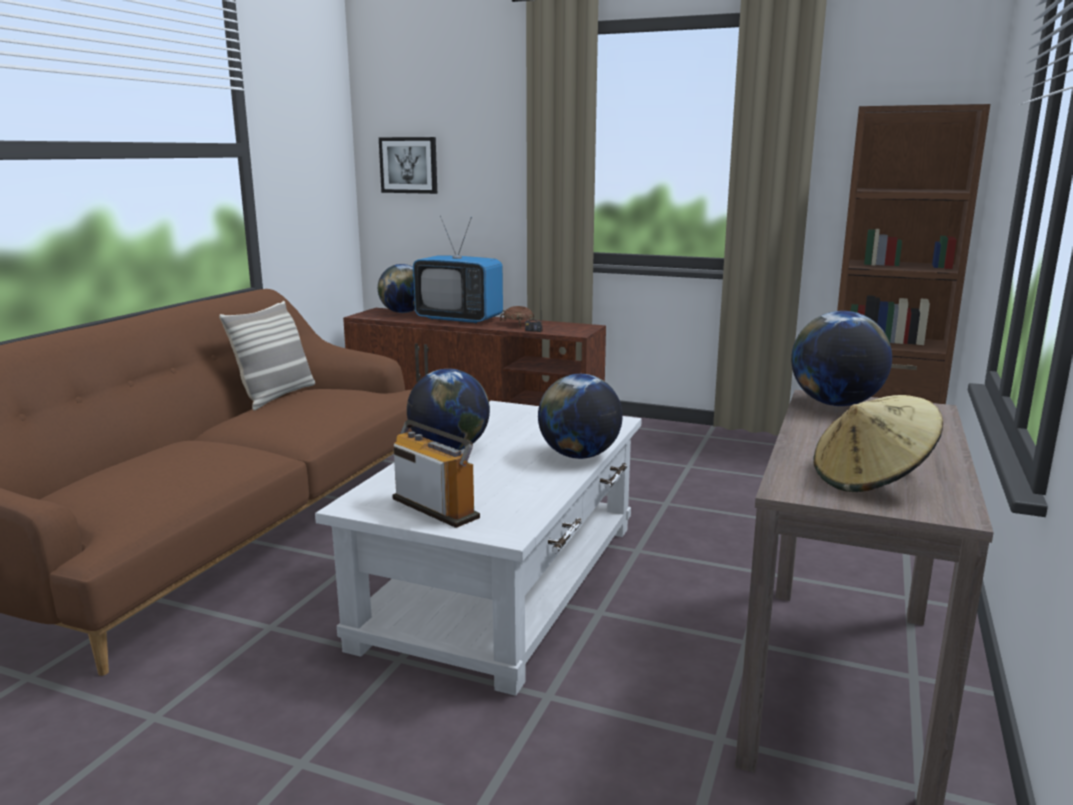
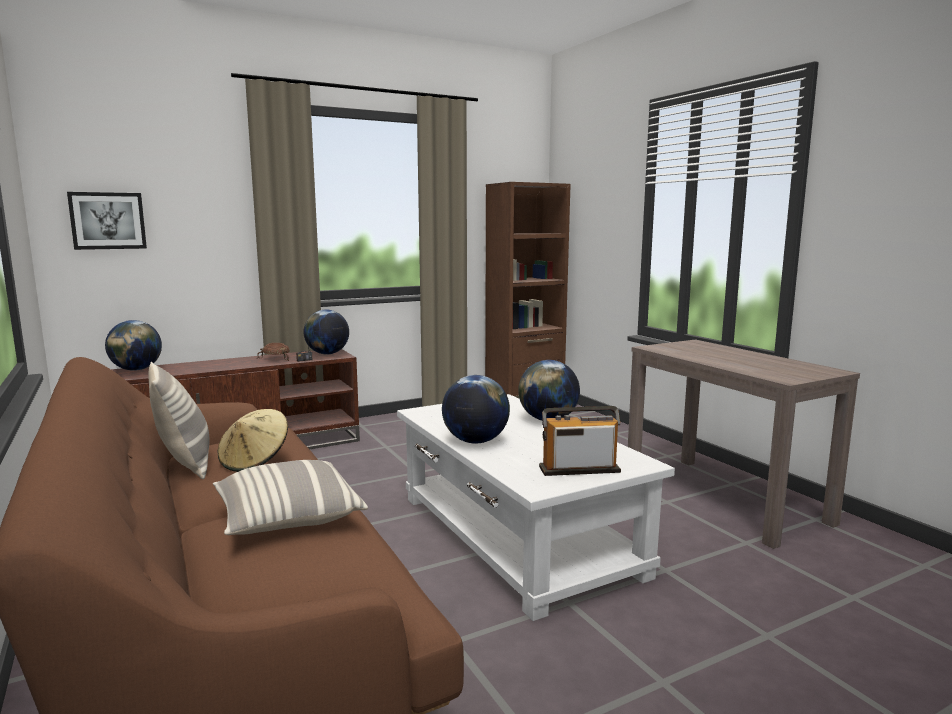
camera: 50 degrees left, 5 degrees down
television [413,216,503,324] -> none
globe [791,311,892,406] -> globe moved to [303,309,349,354]
beige hat [814,395,943,492] -> beige hat moved to [218,409,288,472]
none -> pillow [213,460,368,535]

